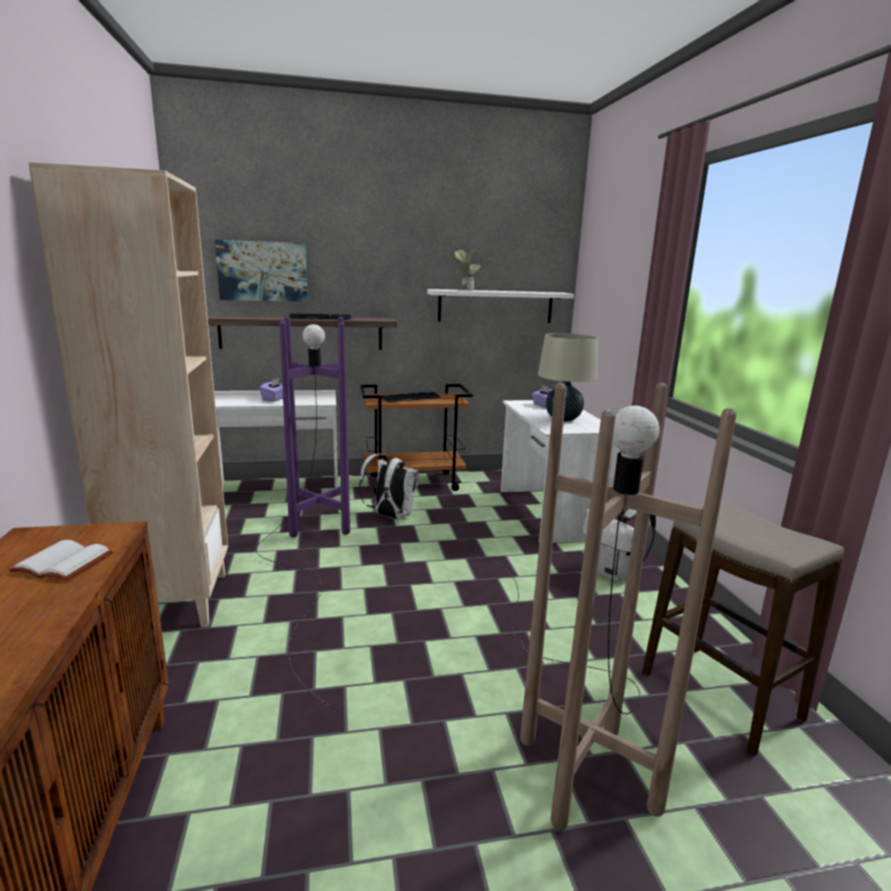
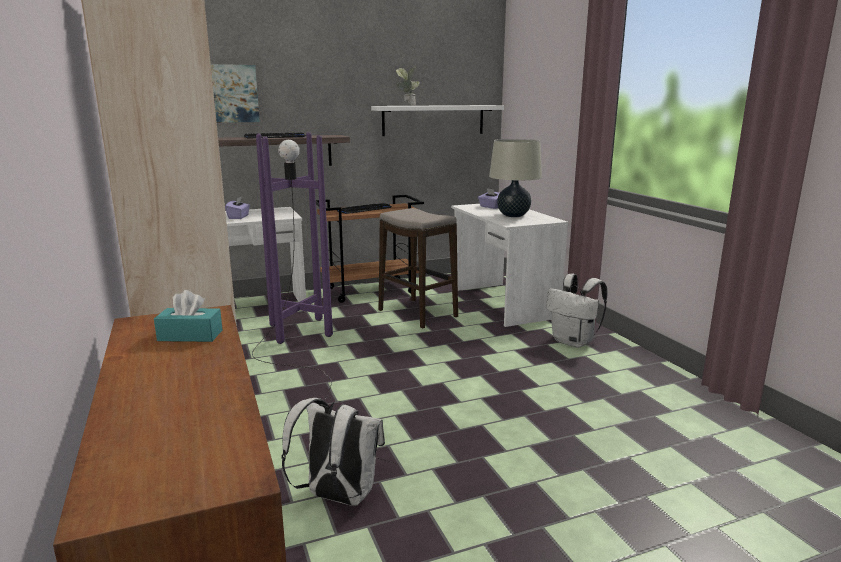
camera: 10 degrees left, 0 degrees up
white book [9,540,114,581] -> turquoise tissue box [154,290,223,342]
white backpack [359,454,420,519] -> white backpack moved to [281,398,385,506]
brown floor lamp [459,383,737,830] -> none
stool [642,502,844,757] -> stool moved to [379,208,458,329]

